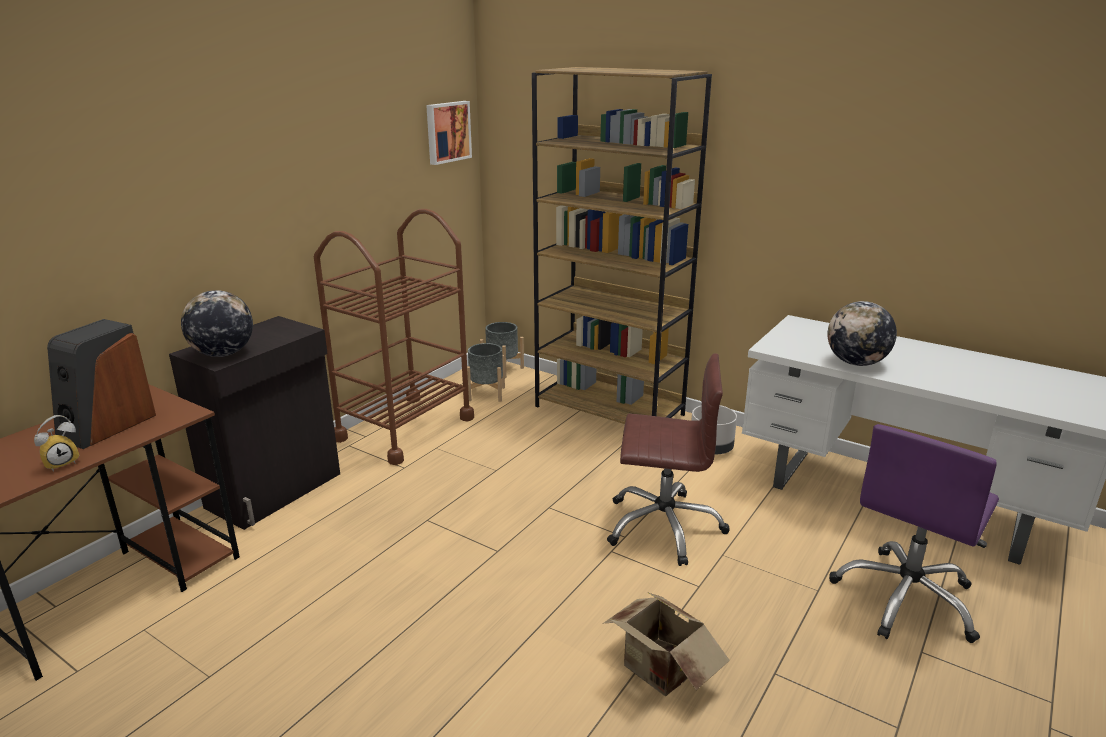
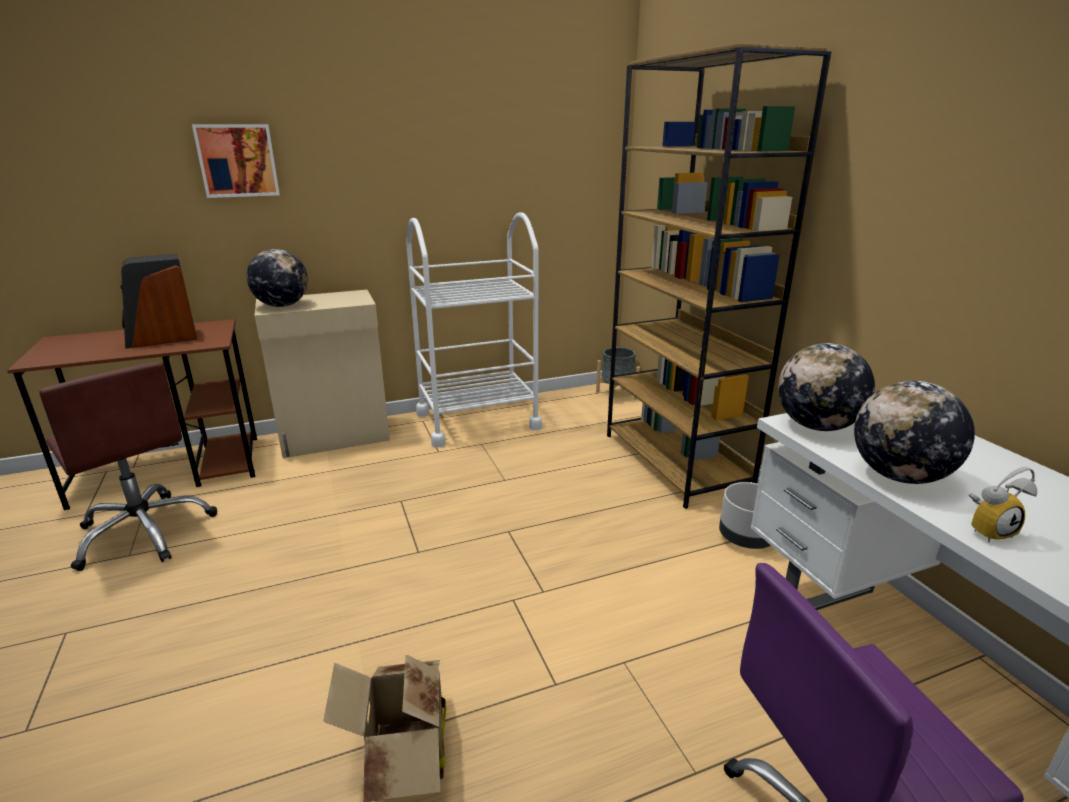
camera: 35 degrees right, 0 degrees up
alarm clock [34,415,80,472] -> alarm clock moved to [969,467,1037,542]
black cabinet [169,316,340,530] -> beige cabinet [255,290,390,458]
brown cart [314,209,474,465] -> white cart [406,212,542,447]
picture [426,101,472,165] -> picture moved to [192,124,280,198]
grey planter [467,343,505,402] -> none
brown office chair [607,353,730,566] -> brown office chair moved to [39,361,217,571]
none -> globe [778,343,875,431]

